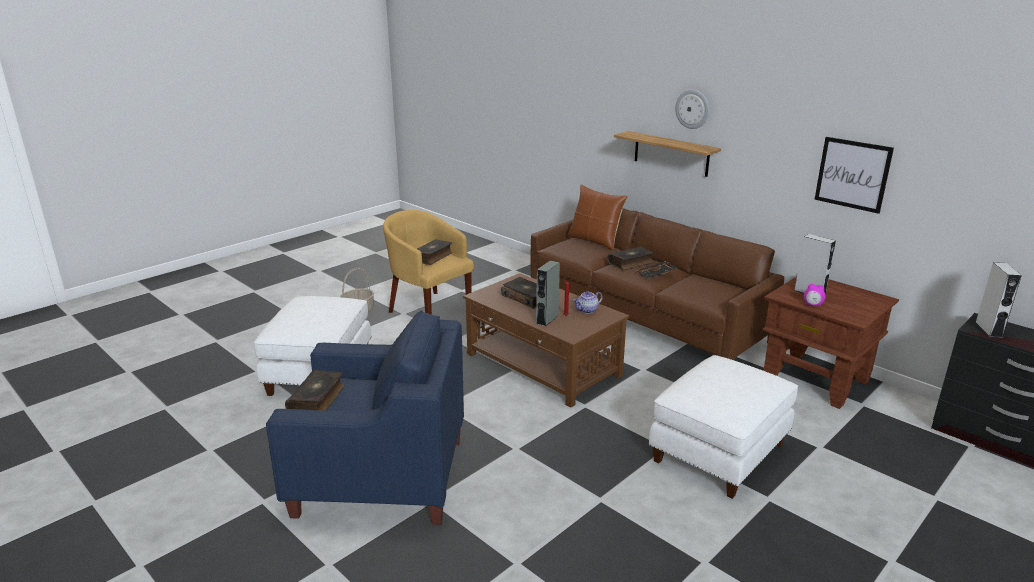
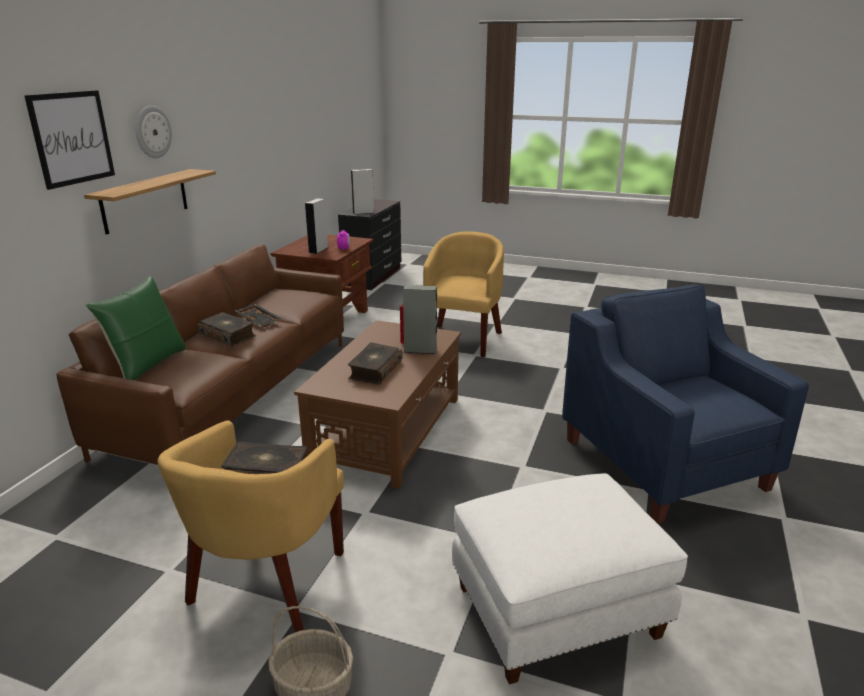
camera: 115 degrees left, 0 degrees up
book [285,370,345,411] -> none
brown pillow [568,184,628,250] -> green pillow [86,276,186,380]
teapot [573,291,602,314] -> none
white ottoman [649,355,798,499] -> yellow armchair [423,232,504,357]
picture [814,137,894,214] -> picture moved to [24,90,115,190]

